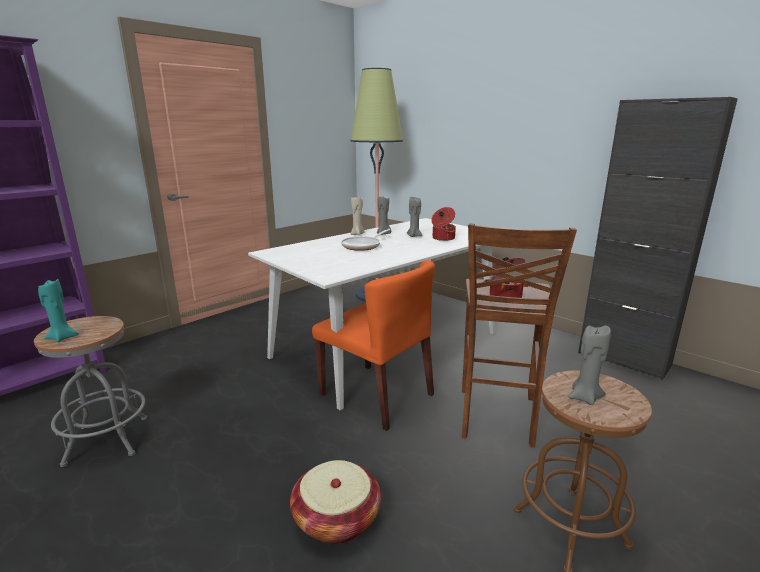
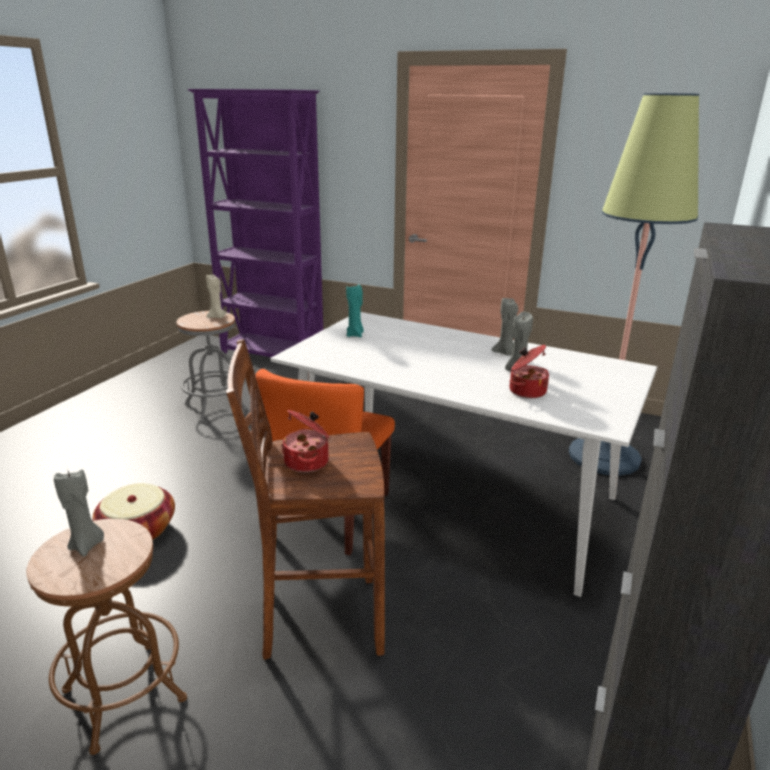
camera: 70 degrees right, 5 degrees up
turquoise candle [38,279,79,342] -> turquoise candle moved to [346,284,364,337]
frying pan [341,229,391,251] -> none
beige candle [351,197,365,235] -> beige candle moved to [206,275,226,318]

